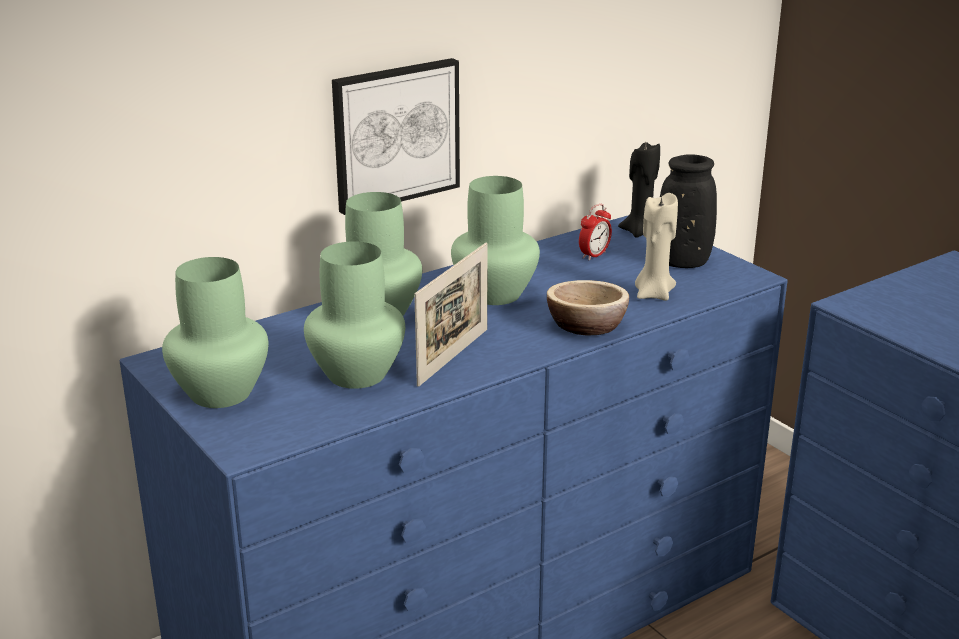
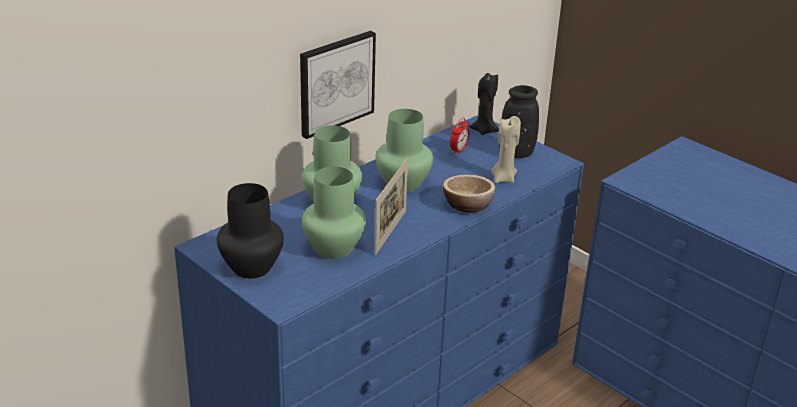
camera: 10 degrees left, 5 degrees up
green vase [162,257,269,408] -> black vase [217,183,284,278]

